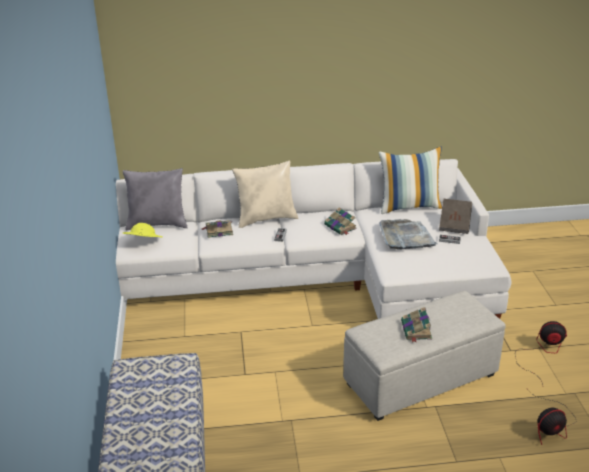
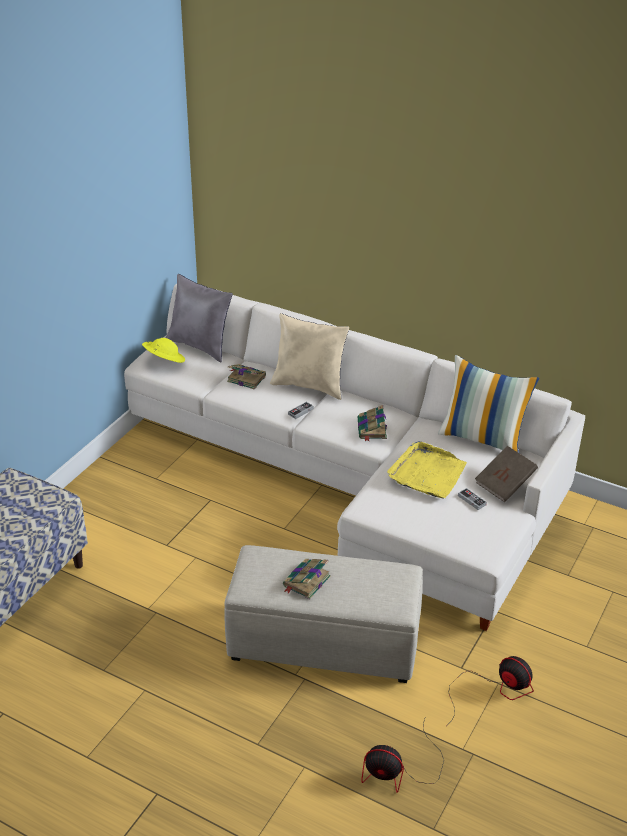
camera: 35 degrees right, 5 degrees up
grey tray [379,219,438,249] -> yellow tray [387,441,467,498]

